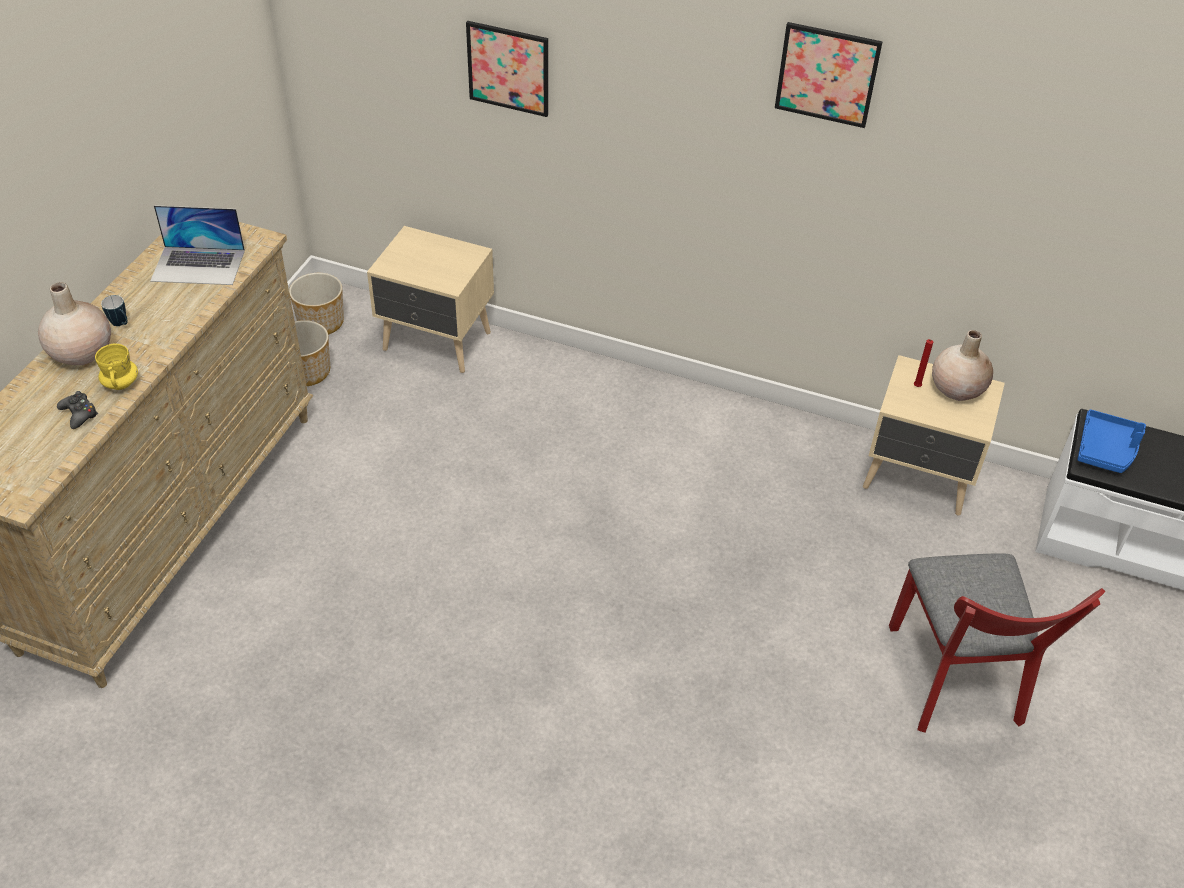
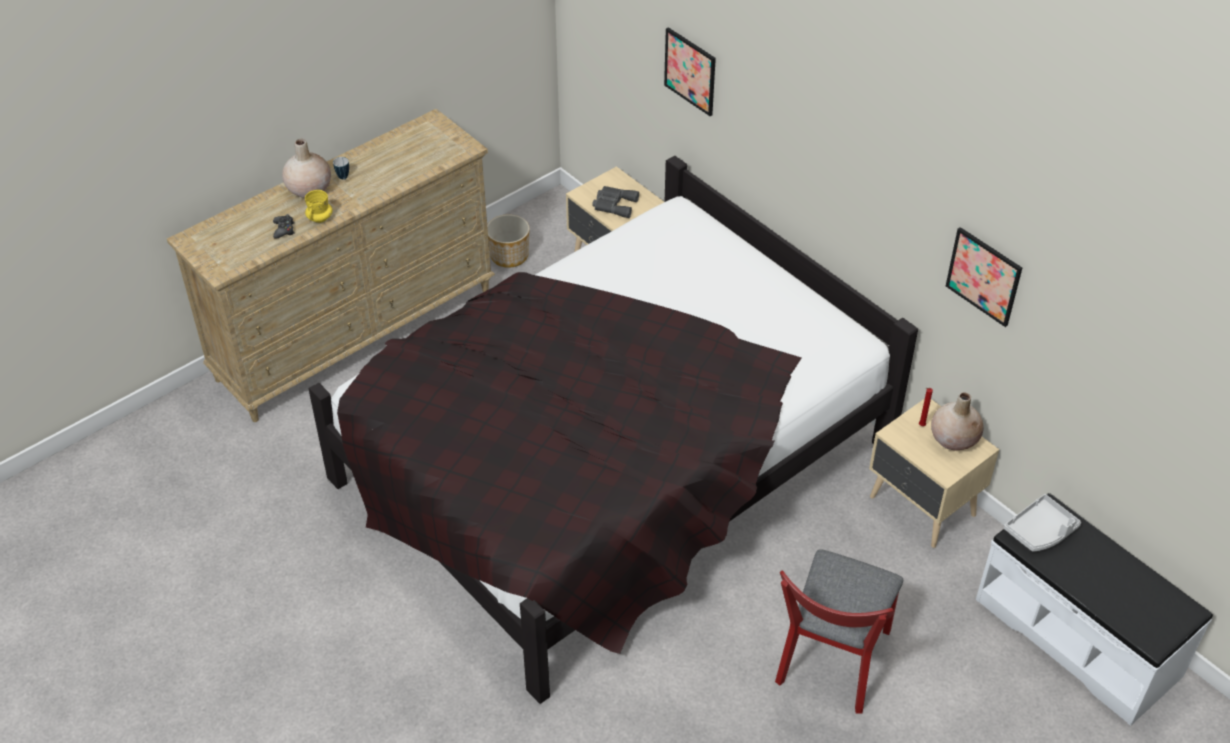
camera: 30 degrees right, 0 degrees up
laptop [150,205,245,285] -> none
planter [289,273,344,335] -> none
picture [775,22,883,128] -> picture moved to [946,227,1022,327]
blue tray [1077,409,1146,473] -> grey tray [1004,494,1081,552]
none -> black bed [308,156,918,704]
none -> grey binoculars [592,186,639,218]

